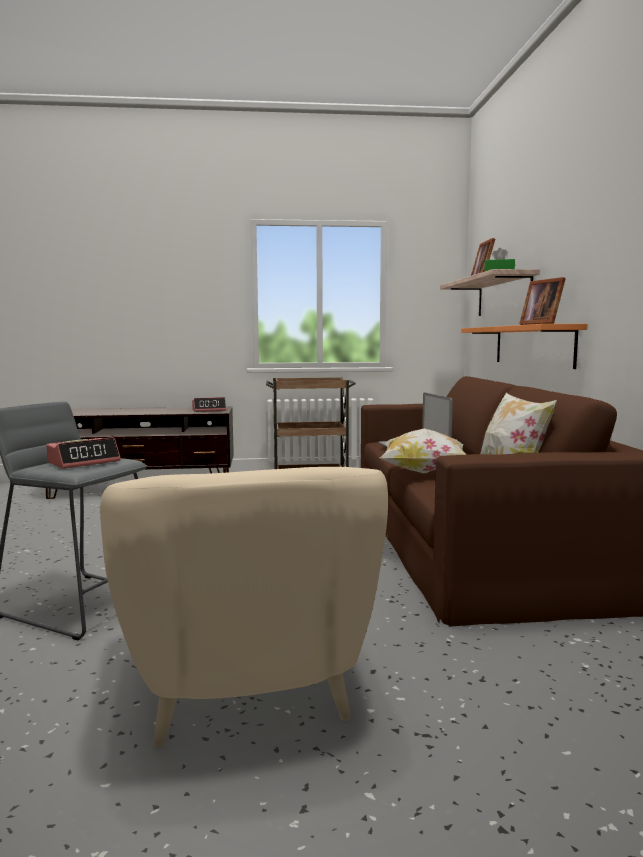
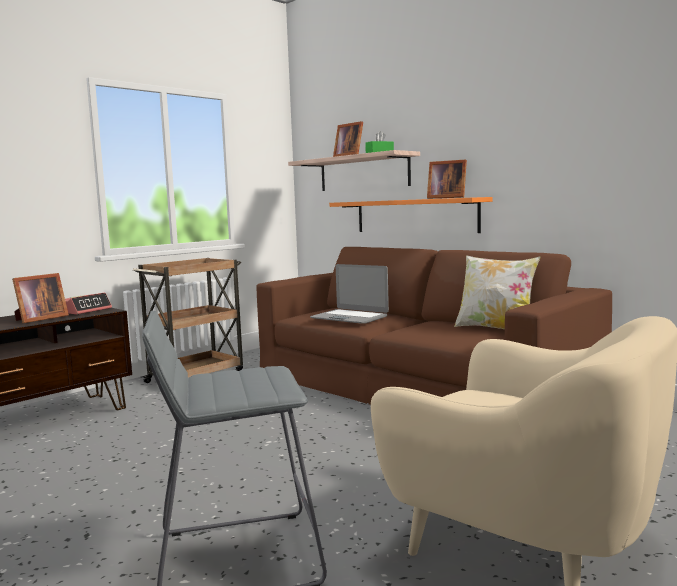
camera: 40 degrees left, 0 degrees up
alarm clock [46,437,121,469] -> none
pillow [380,429,466,473] -> none
none -> picture frame [12,273,69,323]

